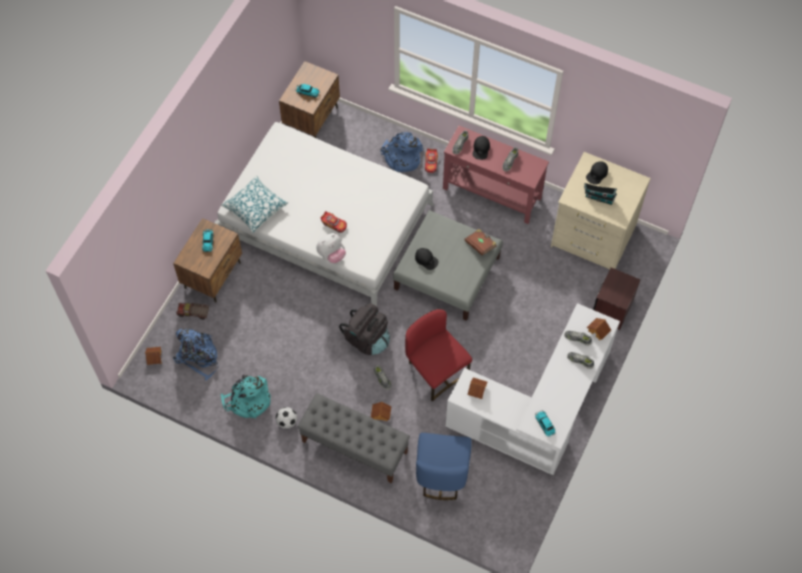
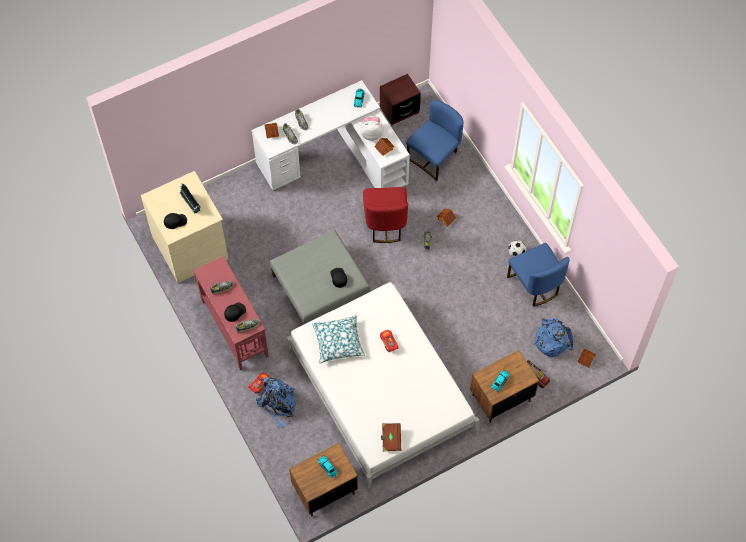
camera: 145 degrees left, 0 degrees up
pillow [221,175,288,233] -> pillow moved to [312,315,365,363]
turquoise backpack [221,375,271,419] -> blue chair [507,243,569,307]
grey bench [298,393,410,483] -> none
plush toy [316,233,346,263] -> plush toy moved to [360,117,384,141]
black backpack [339,303,390,355] -> none
brown book [464,229,497,255] -> brown book moved to [381,423,401,451]
brown nightstand [593,267,640,330] -> brown nightstand moved to [380,74,421,125]

